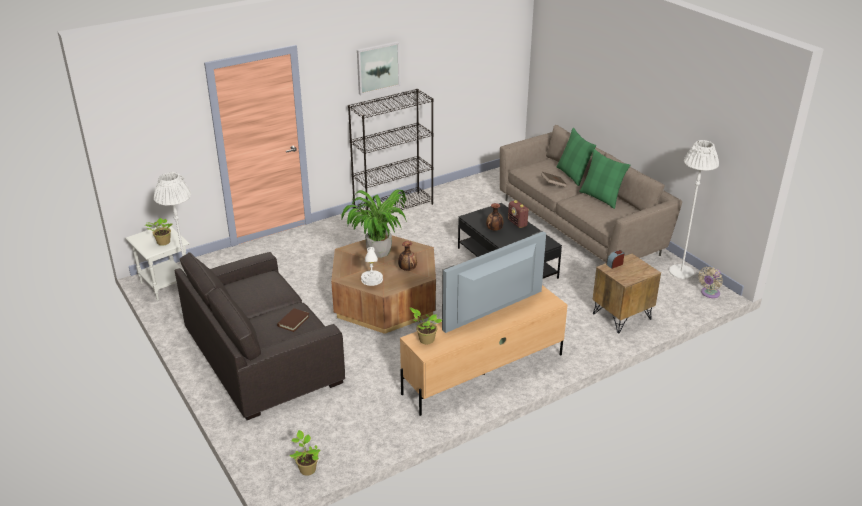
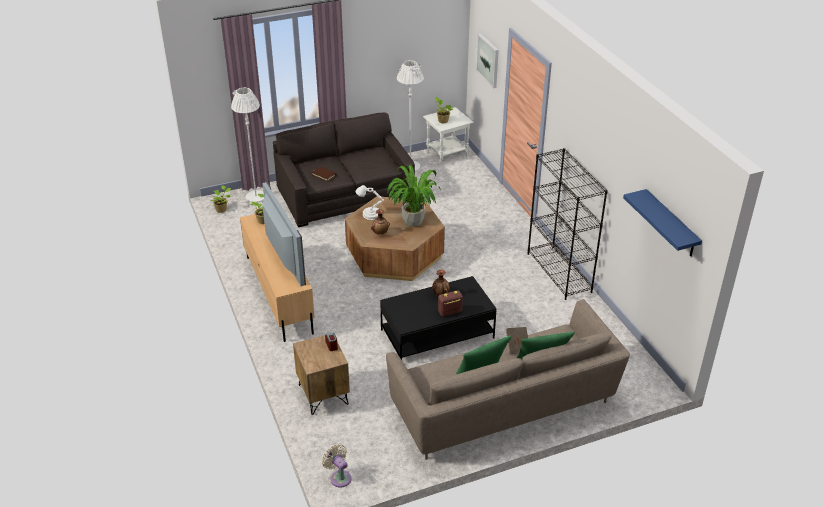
camera: 100 degrees right, 5 degrees up
picture [357,41,400,95] -> picture moved to [476,33,499,88]
white floor lamp [669,140,719,279] -> white floor lamp moved to [231,87,264,203]
none -> blue shelf [623,189,702,256]

